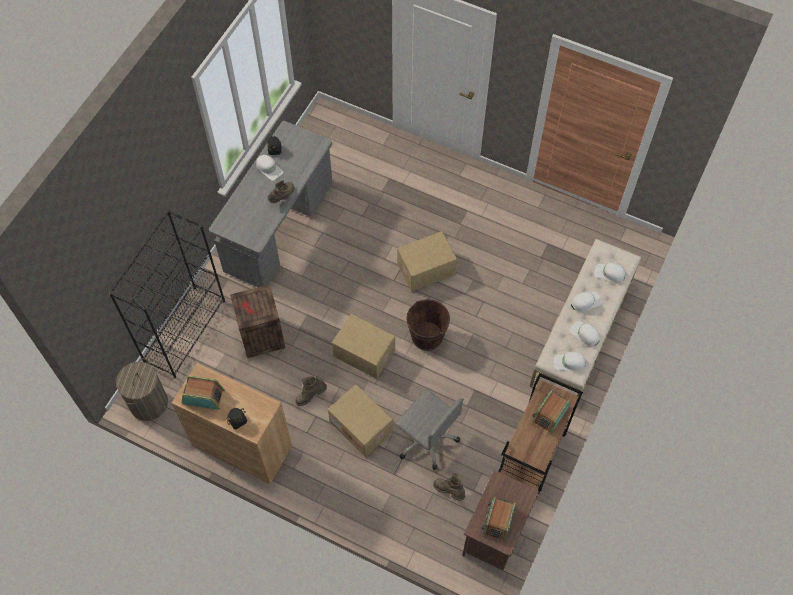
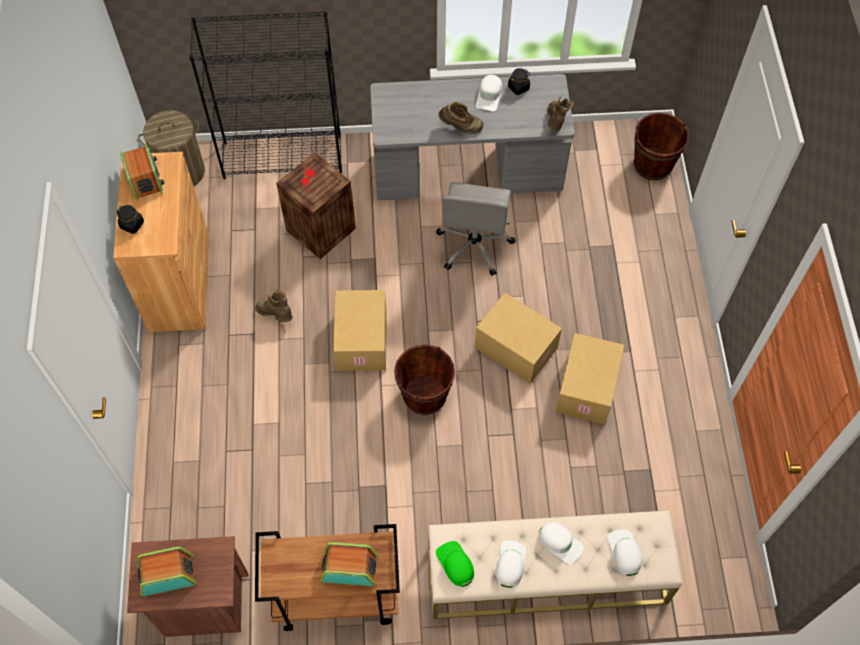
camera: 60 degrees right, 0 degrees up
cardboard box [328,384,393,457] -> cardboard box moved to [555,333,624,425]
grey office chair [395,389,464,470] -> grey office chair moved to [436,182,515,276]
brown boot [433,473,465,501] -> brown boot moved to [547,96,574,131]
white cap [554,352,586,371] -> green cap [436,541,474,587]
none -> brown bucket [634,113,689,180]

